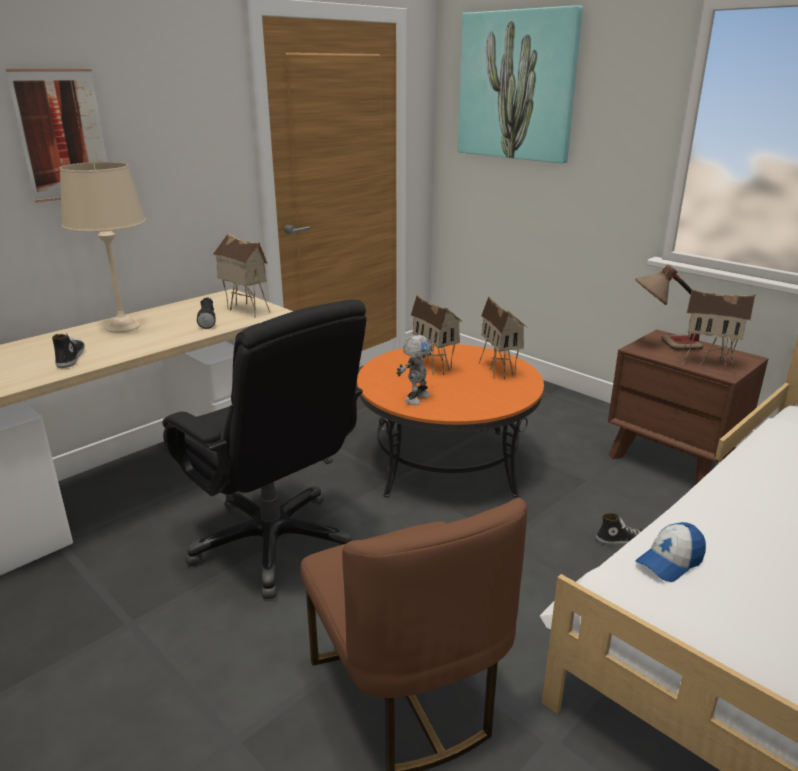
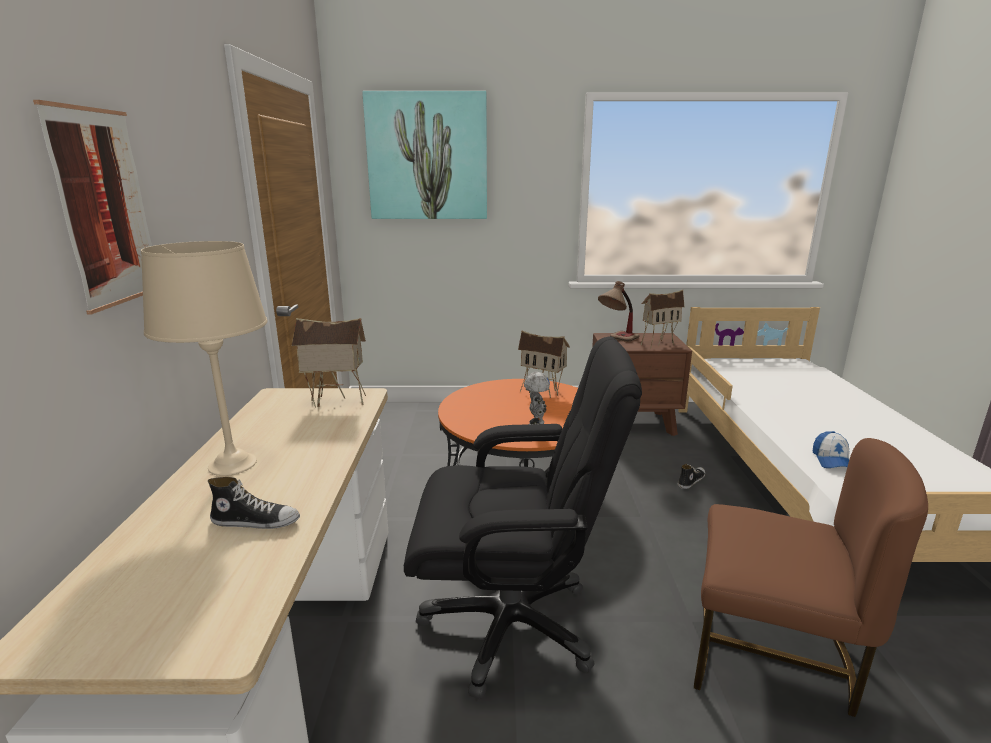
camera: 45 degrees left, 5 degrees down
shoe [52,333,85,368] -> shoe turned 150 degrees clockwise [208,477,300,529]
black flashlight [197,298,216,329] -> none
toy house [411,294,463,375] -> none

